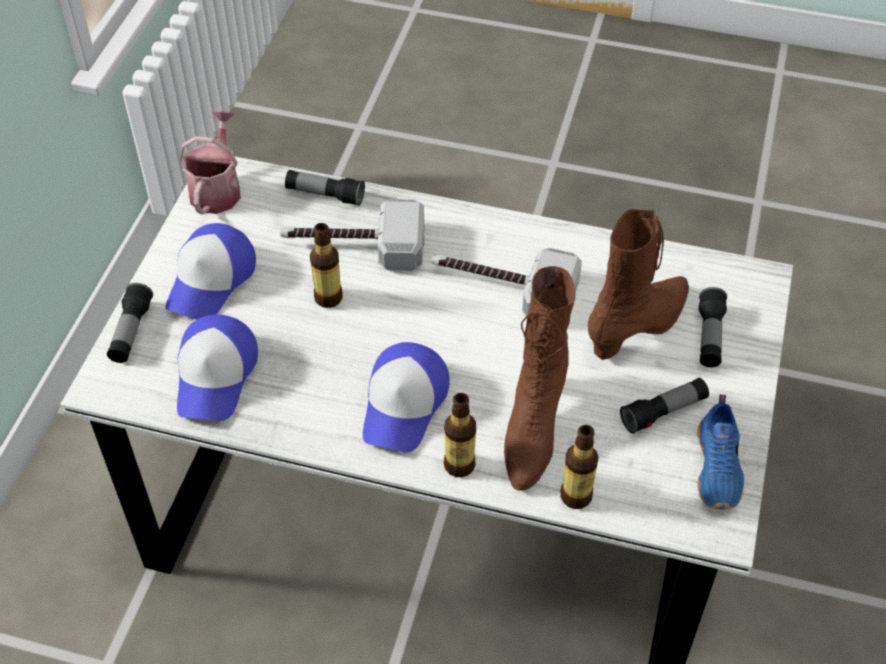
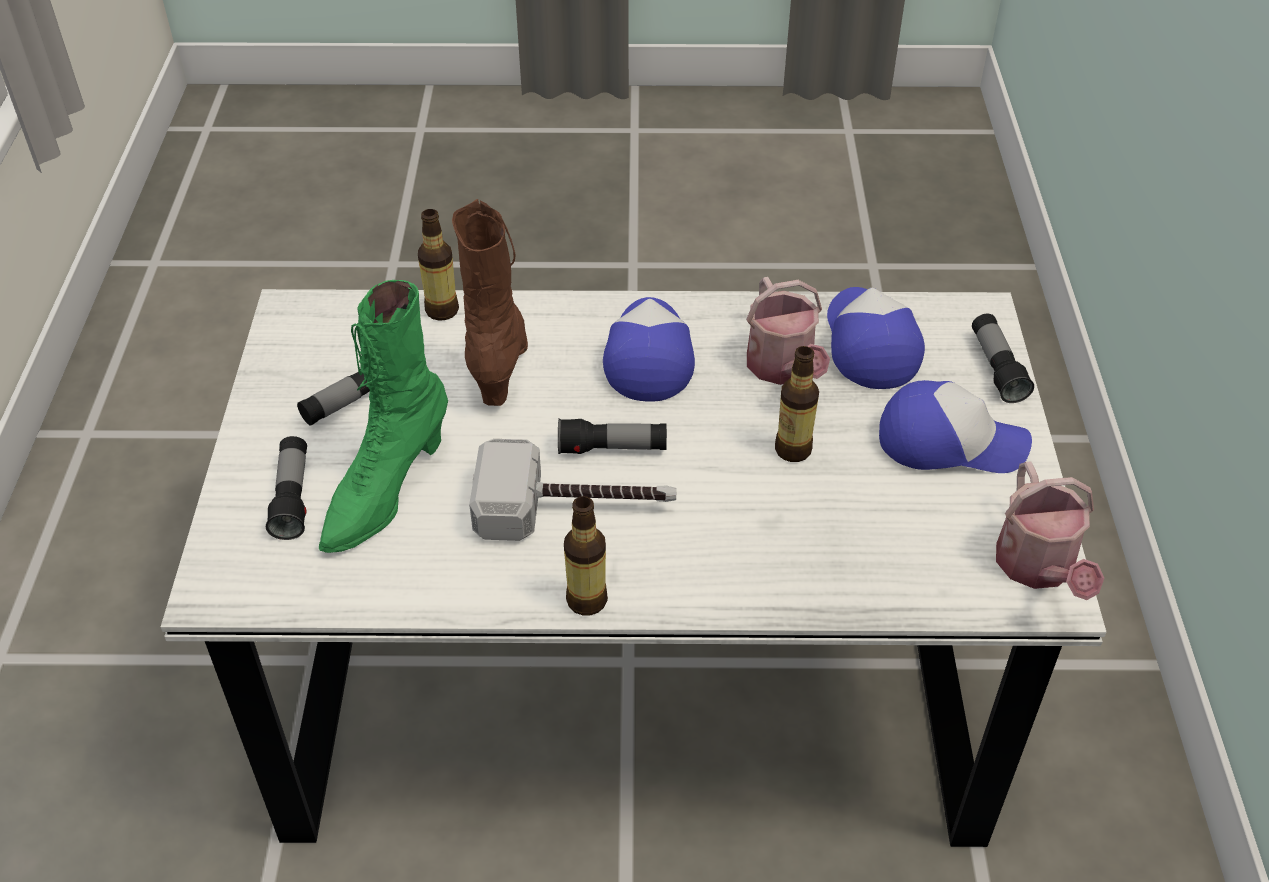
camera: 165 degrees right, 5 degrees down
cap [166,223,256,320] -> cap turned 90 degrees clockwise [879,380,1032,473]
hammer [280,199,425,271] -> none
flashlight [285,170,365,206] -> flashlight moved to [558,418,667,454]
bottle [444,393,476,477] -> bottle moved to [564,496,608,615]
brown boot [588,209,689,360] -> green boot [319,280,448,553]
blue shoe [697,394,744,509] -> none
none -> watering can [746,277,830,385]

